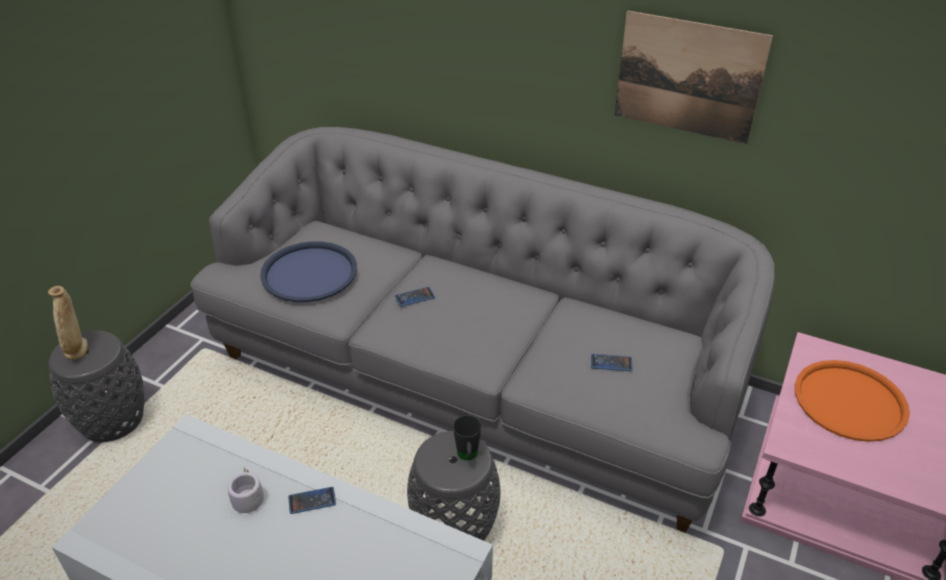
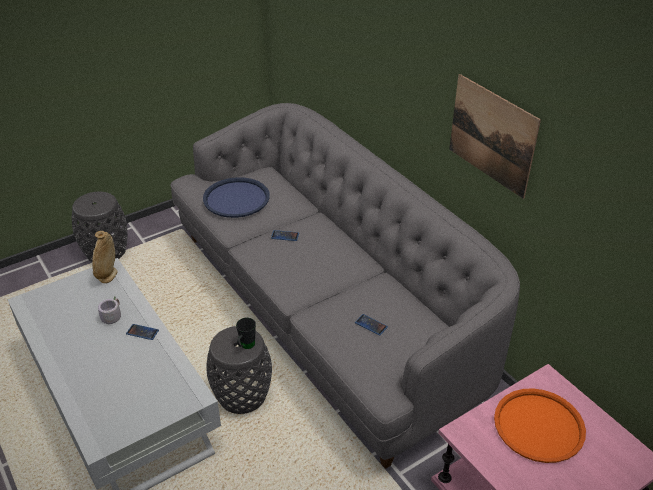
camera: 30 degrees right, 0 degrees up
beige vase [48,286,88,360] -> beige vase moved to [92,231,118,283]

